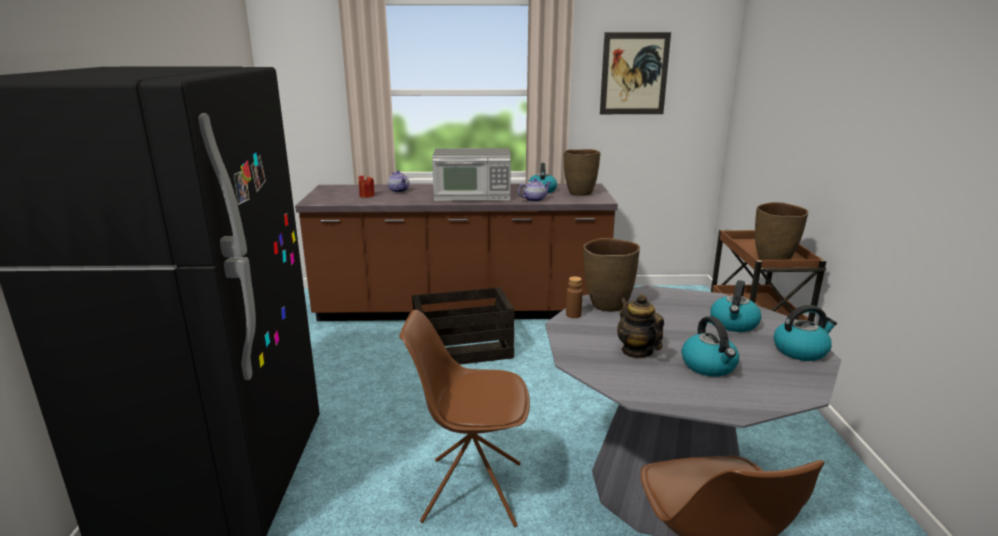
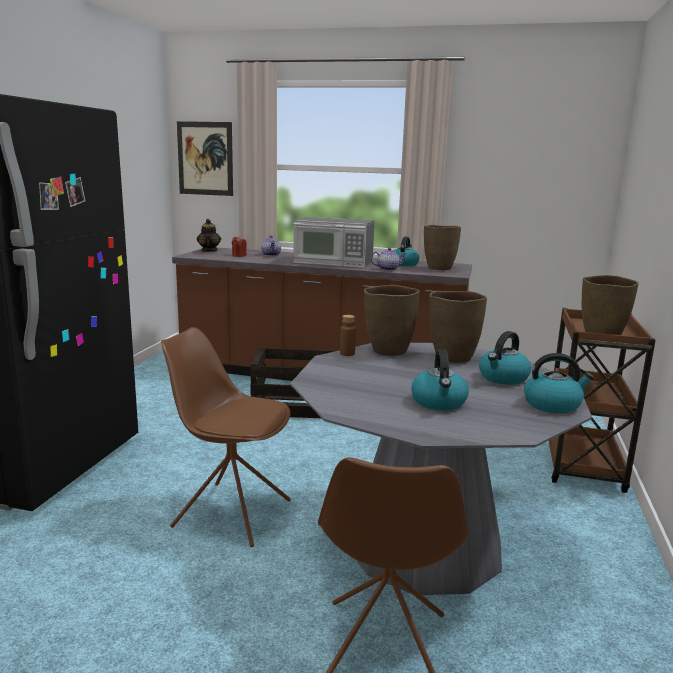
camera: 15 degrees right, 5 degrees down
picture [600,32,671,114] -> picture moved to [177,121,233,196]
teapot [617,294,664,359] -> teapot moved to [197,219,221,252]
none -> brown vase [429,291,487,363]

